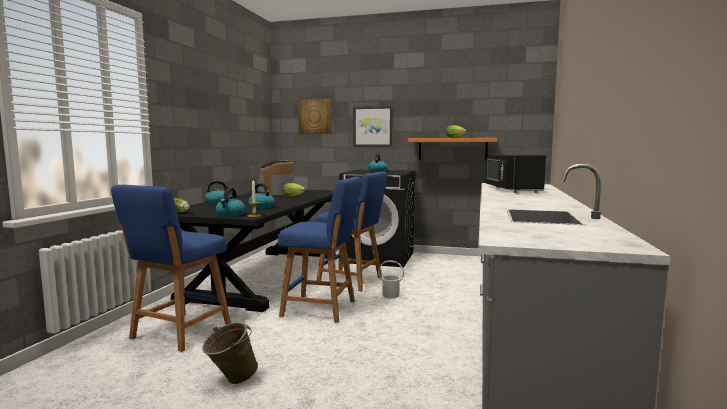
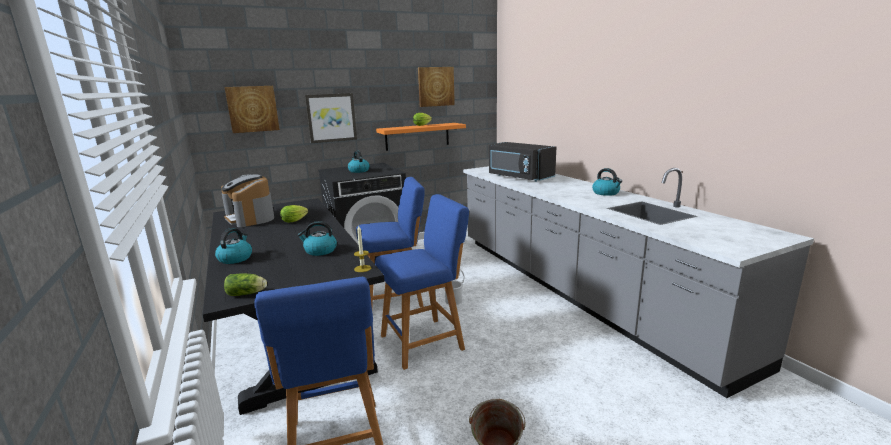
camera: 40 degrees left, 10 degrees up
kettle [216,188,245,217] -> kettle moved to [592,168,622,196]
none -> picture [418,67,455,107]

